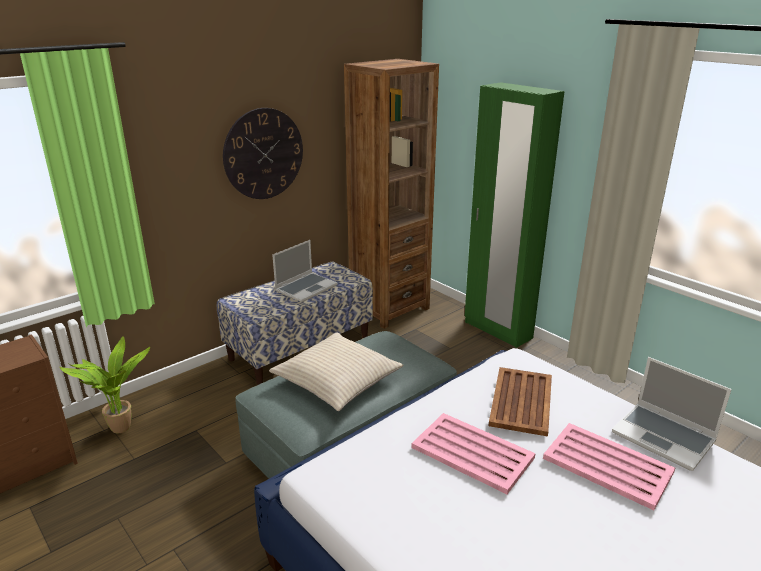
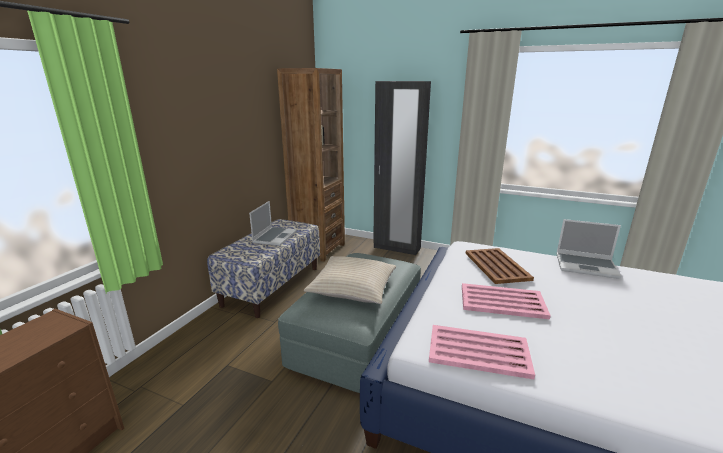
camera: 25 degrees left, 5 degrees down
potted plant [59,337,150,433] -> none
wall clock [223,108,303,199] -> none
green wardrobe [465,82,565,348] -> black wardrobe [373,81,431,255]
pink tray [543,423,675,510] -> pink tray moved to [429,325,535,379]

